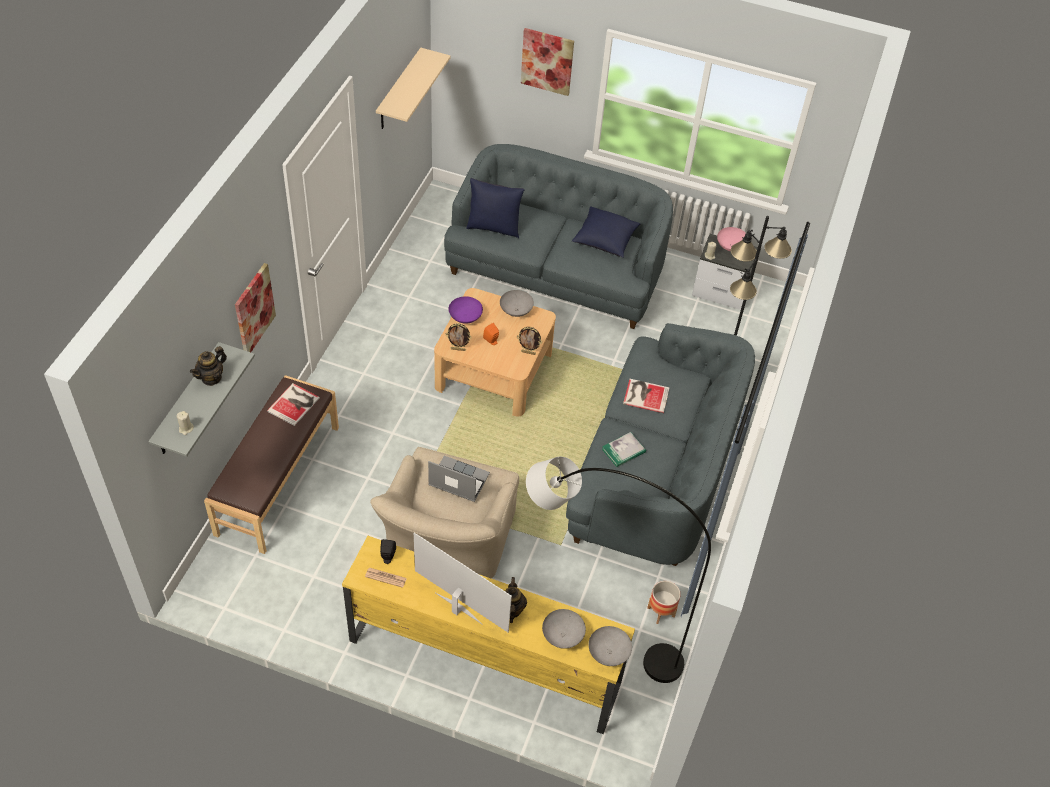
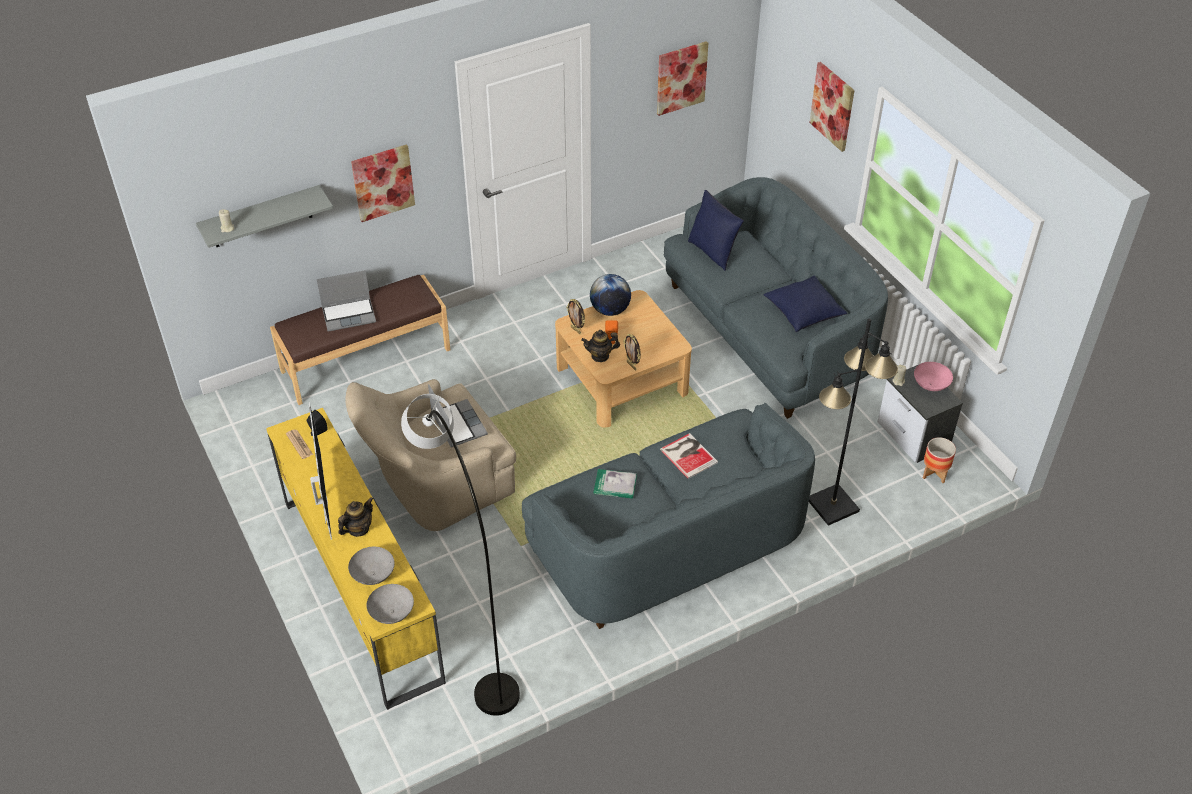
camera: 45 degrees right, 5 degrees down
teapot [190,346,227,386] -> teapot moved to [581,330,620,362]
book [267,383,320,426] -> none
beige shelf [376,48,451,129] -> picture [657,41,708,116]
purple bowl [449,296,483,324] -> globe [590,274,631,316]
grey bowl [500,290,534,317] -> none
planter [647,581,680,624] -> planter moved to [923,437,956,483]
none -> laptop [317,270,376,331]

